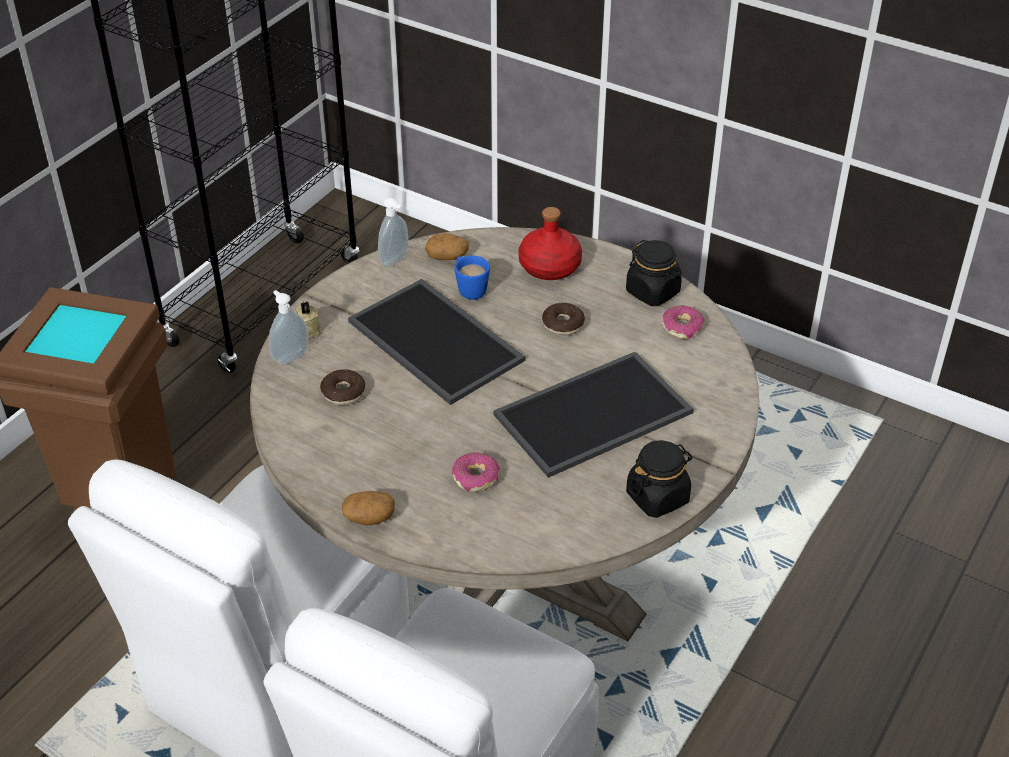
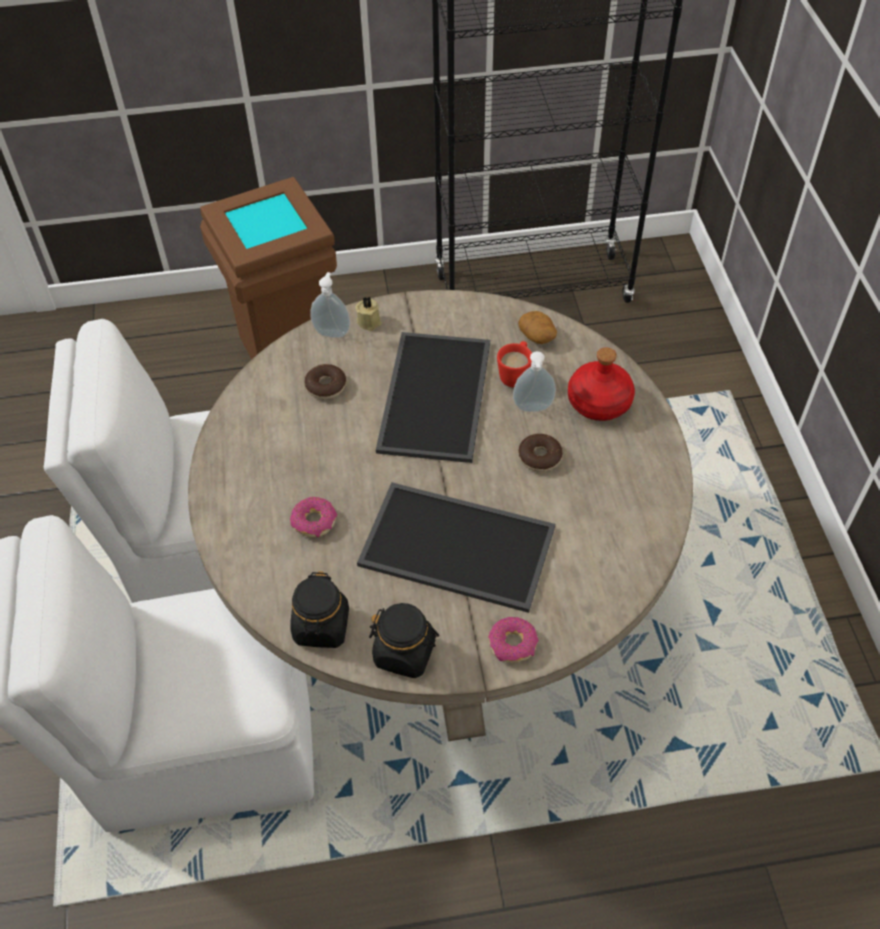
camera: 50 degrees right, 10 degrees up
potato [342,491,395,525] -> none
soap dispenser [378,198,408,267] -> soap dispenser moved to [513,351,556,412]
blue mug [455,256,490,300] -> red mug [497,341,532,387]
black jar [626,240,682,306] -> black jar moved to [290,571,349,648]
donut [662,305,705,339] -> donut moved to [488,617,539,663]

